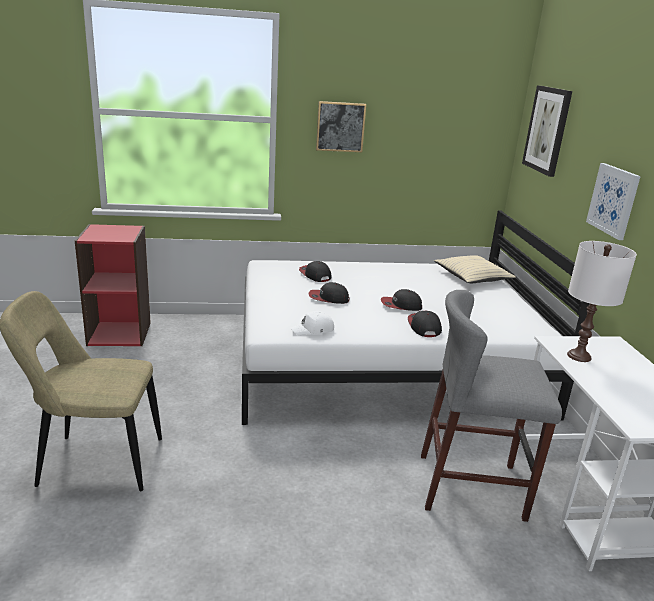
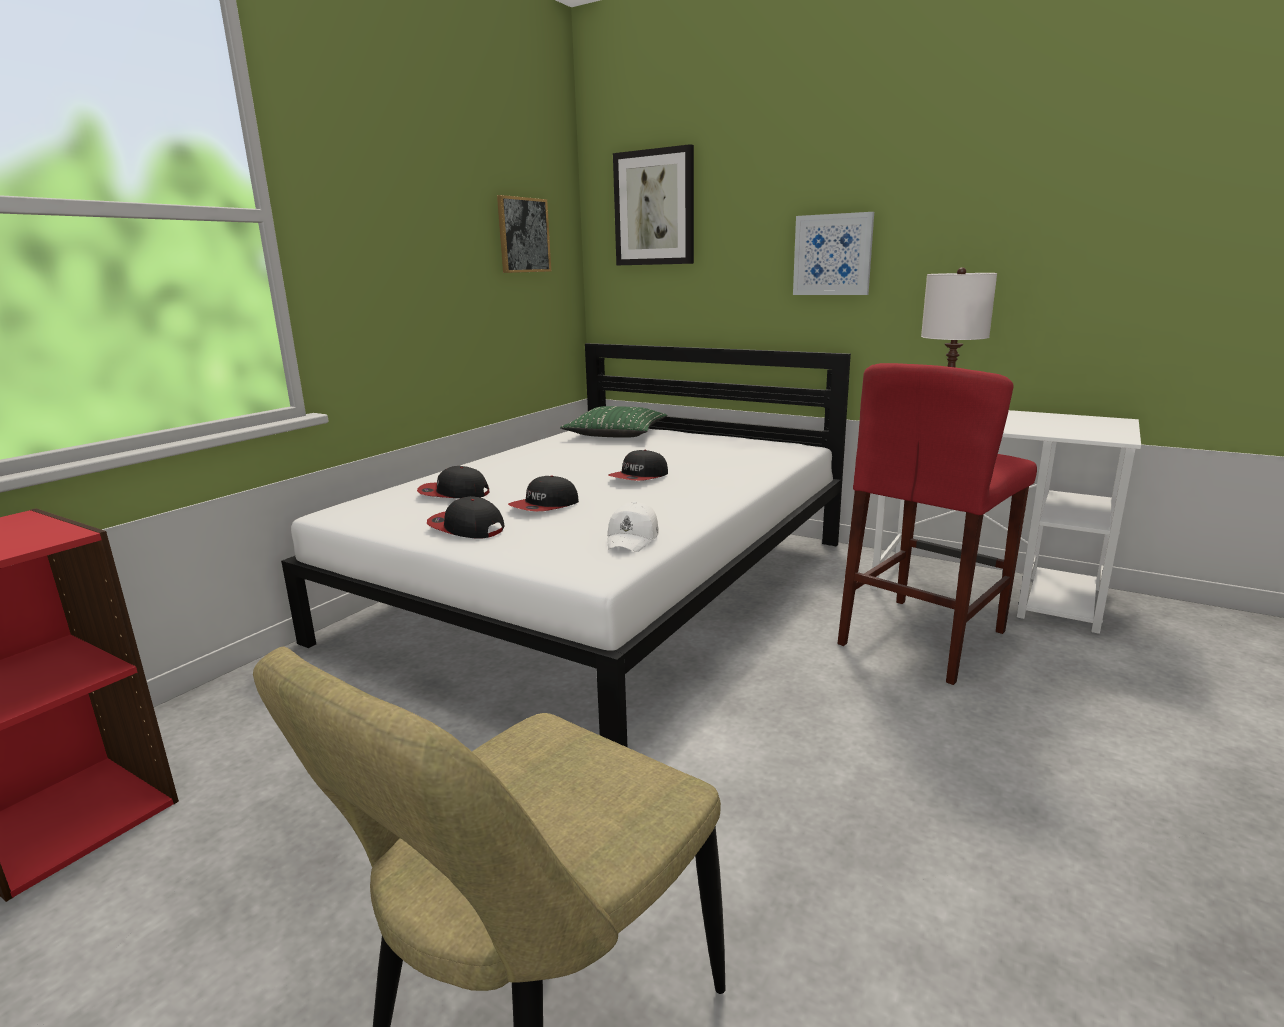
camera: 50 degrees left, 5 degrees down
picture [316,101,366,152] -> picture moved to [497,195,551,273]
cap [408,311,442,337] -> cap moved to [427,496,505,539]
grey stool [421,290,562,522] -> red stool [837,363,1037,685]
beige pillow [434,255,516,283] -> green pillow [560,406,667,438]

